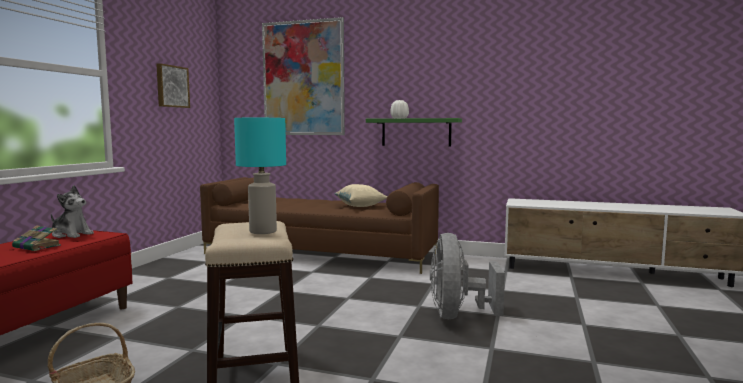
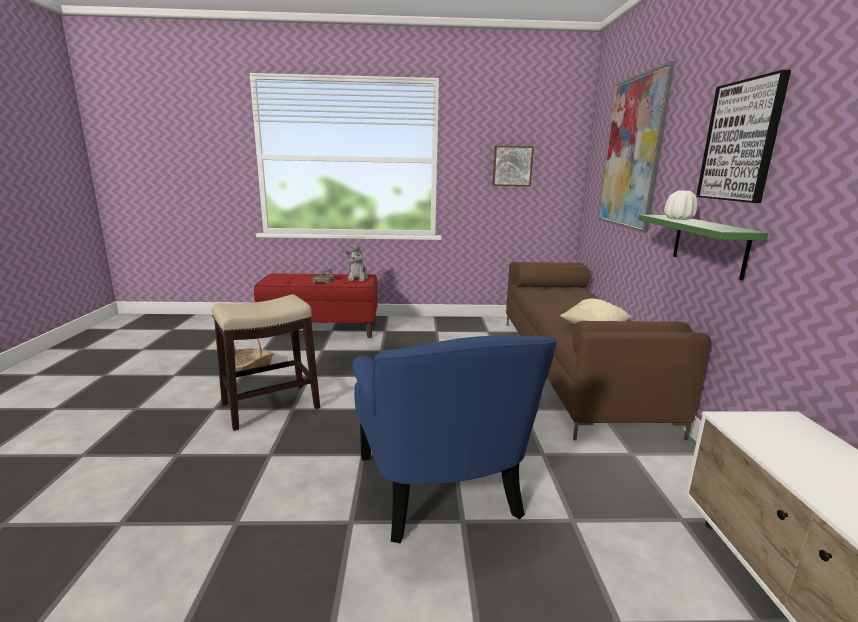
camera: 70 degrees right, 10 degrees up
turquoise table lamp [234,118,286,234] -> none
grey fan [430,233,505,319] -> blue armchair [352,336,557,543]
none -> picture [696,70,791,203]

